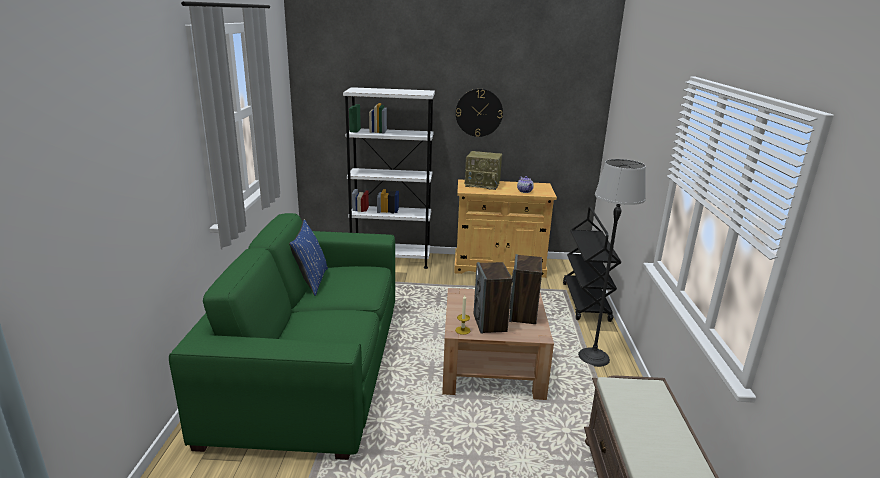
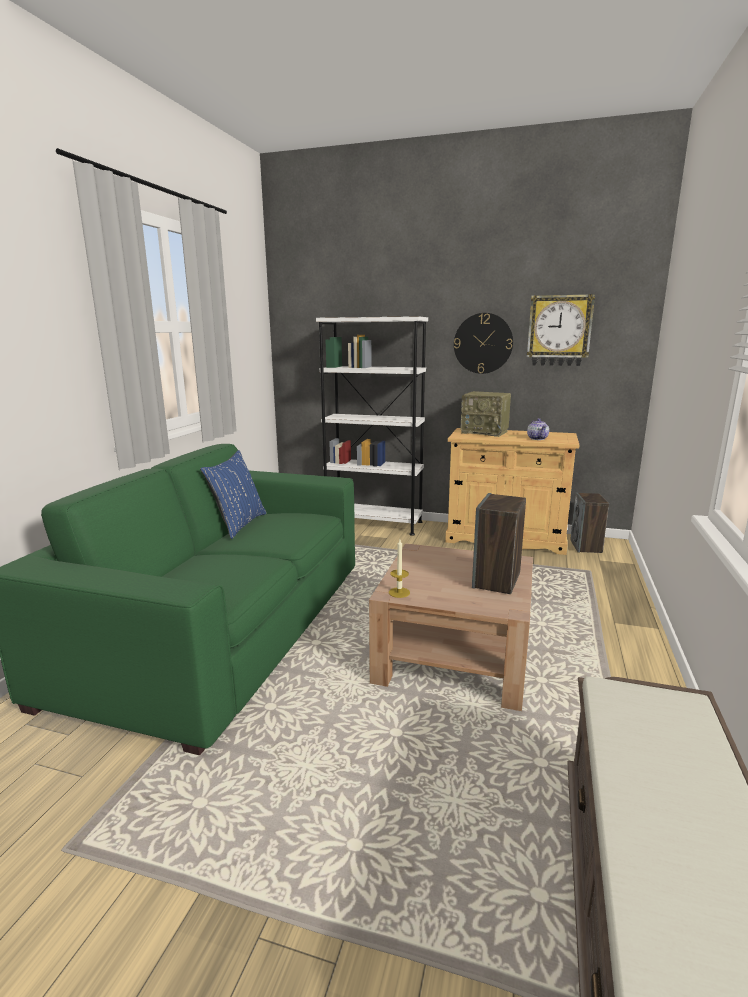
camera: 15 degrees right, 5 degrees down
speaker [474,262,512,334] -> speaker moved to [570,492,609,553]
black cart [563,207,622,322] -> none
floor lamp [578,159,646,367] -> none
none -> wall clock [527,294,595,366]

